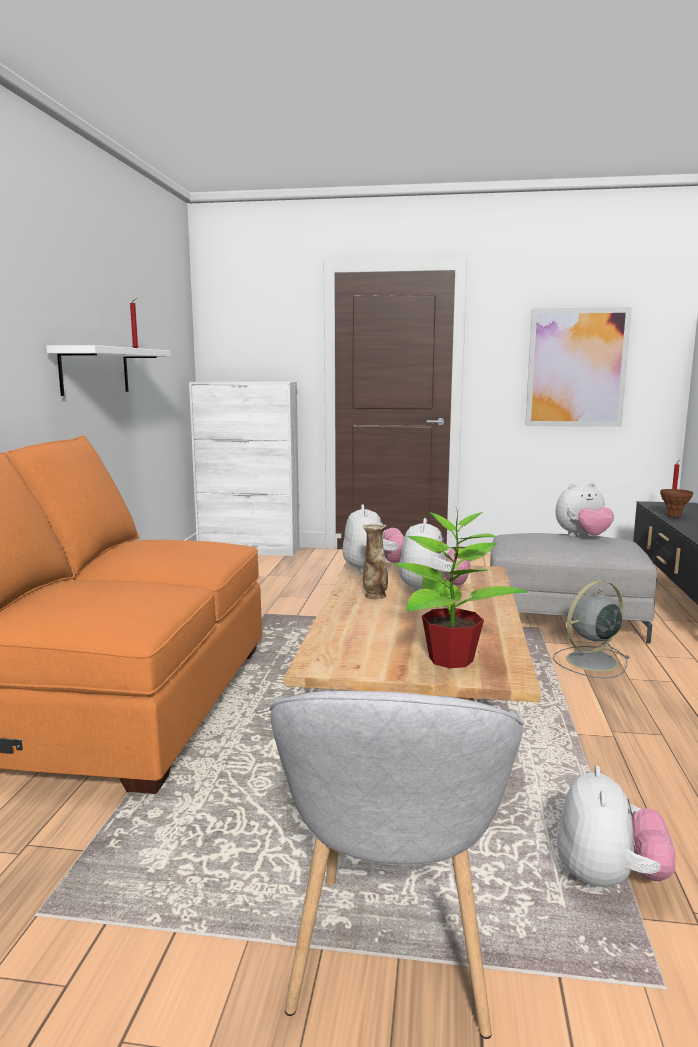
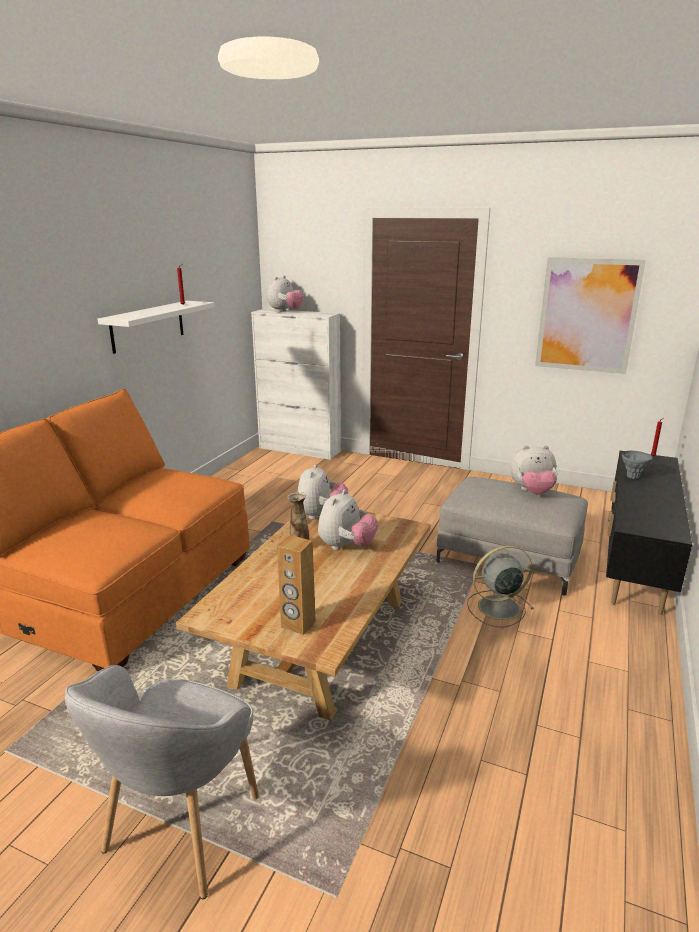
camera: 15 degrees right, 10 degrees up
potted plant [394,506,528,668] -> brown speaker [277,535,315,635]
plush toy [557,766,675,891] -> plush toy moved to [267,276,304,312]
brown vase [660,489,693,517] -> grey vase [622,451,653,479]

